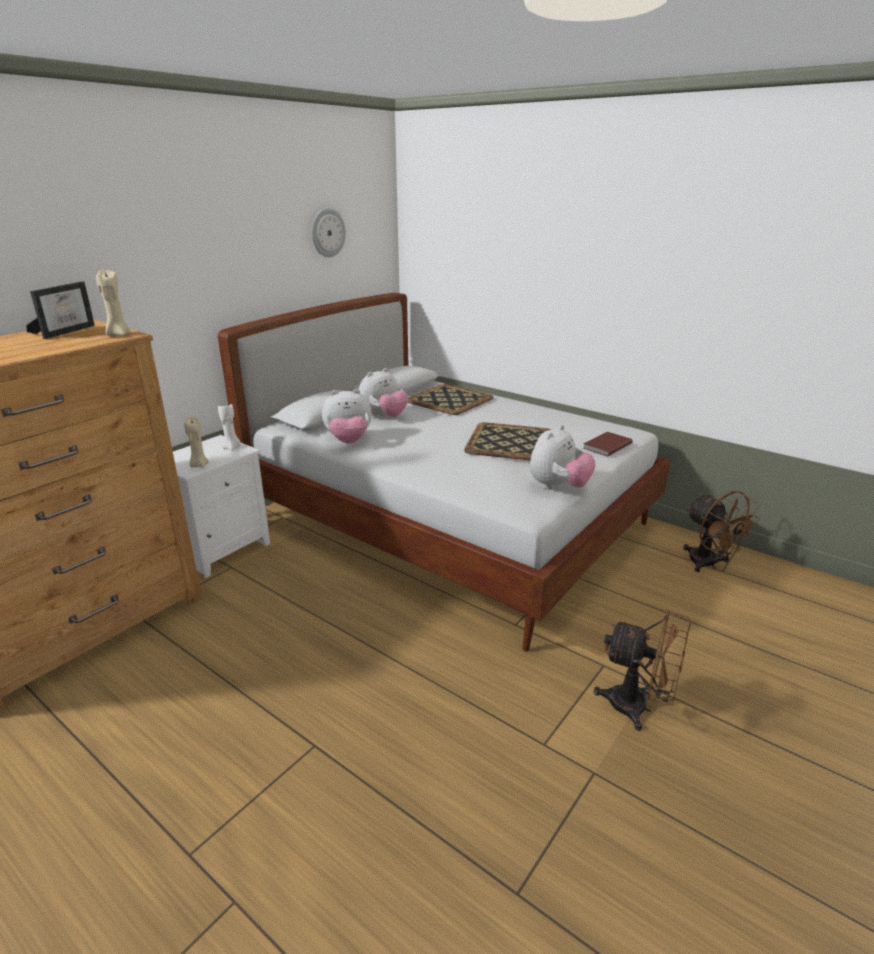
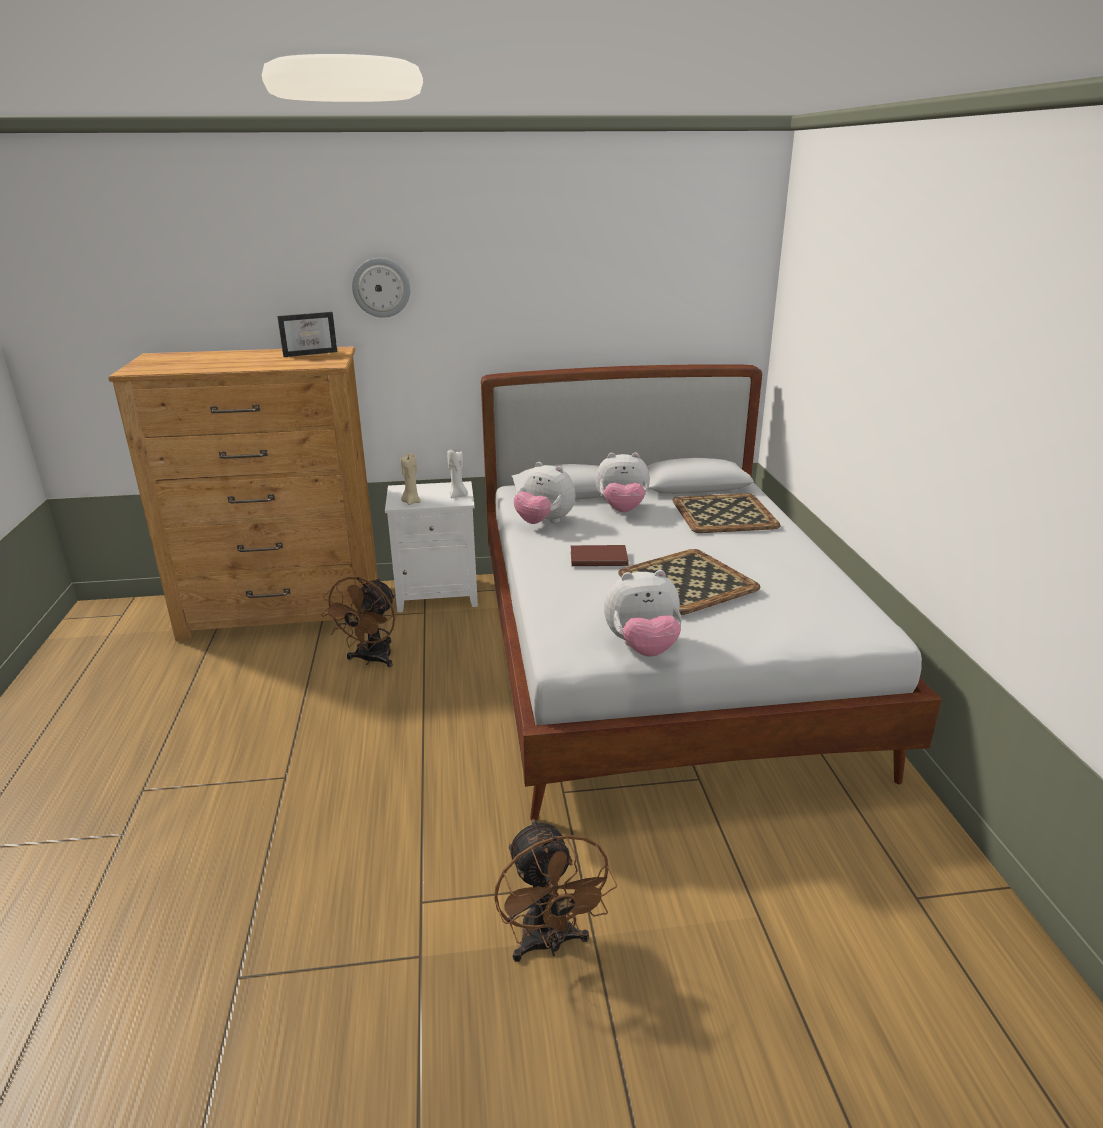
camera: 45 degrees right, 0 degrees up
beige candle [96,270,130,336] -> none
wall clock [312,208,346,257] -> wall clock moved to [352,258,410,318]
brown book [583,432,633,457] -> brown book moved to [571,545,628,566]
brown fan [683,491,760,572] -> brown fan moved to [321,577,395,667]

